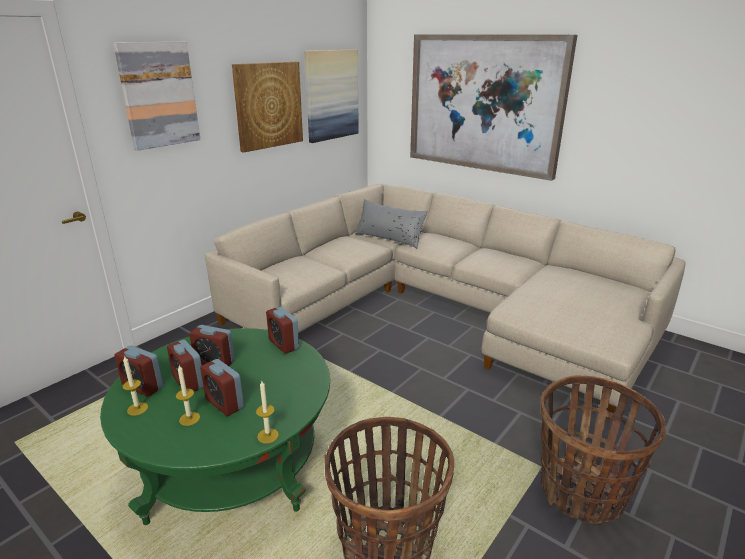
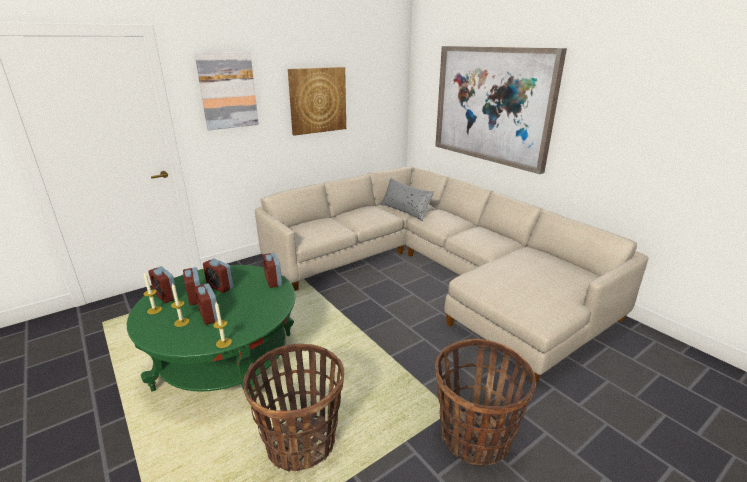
camera: 15 degrees right, 0 degrees up
picture [304,49,359,143] -> none

